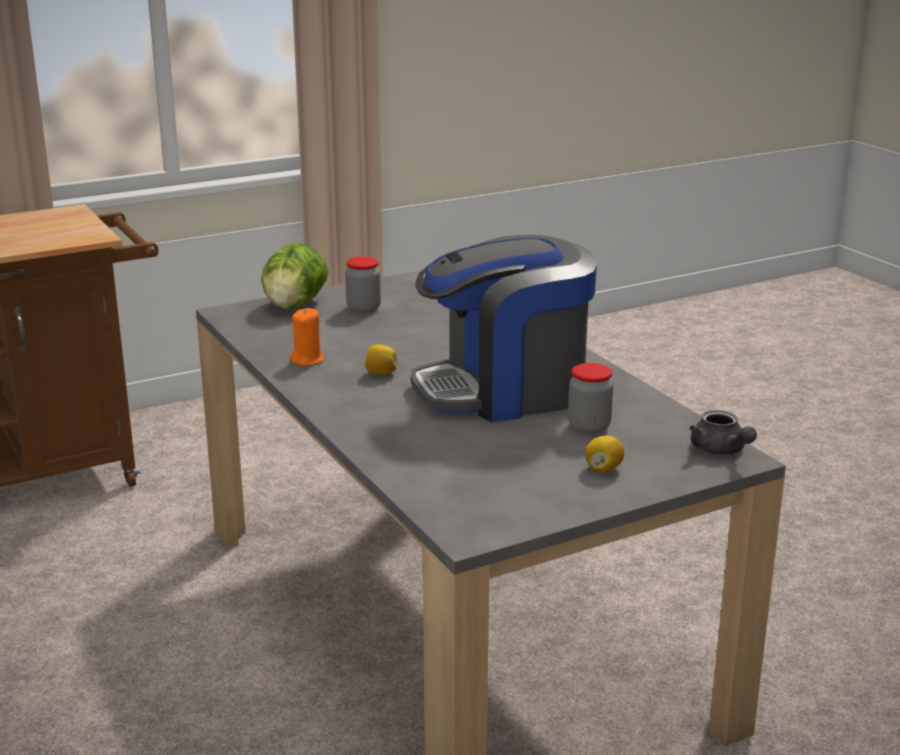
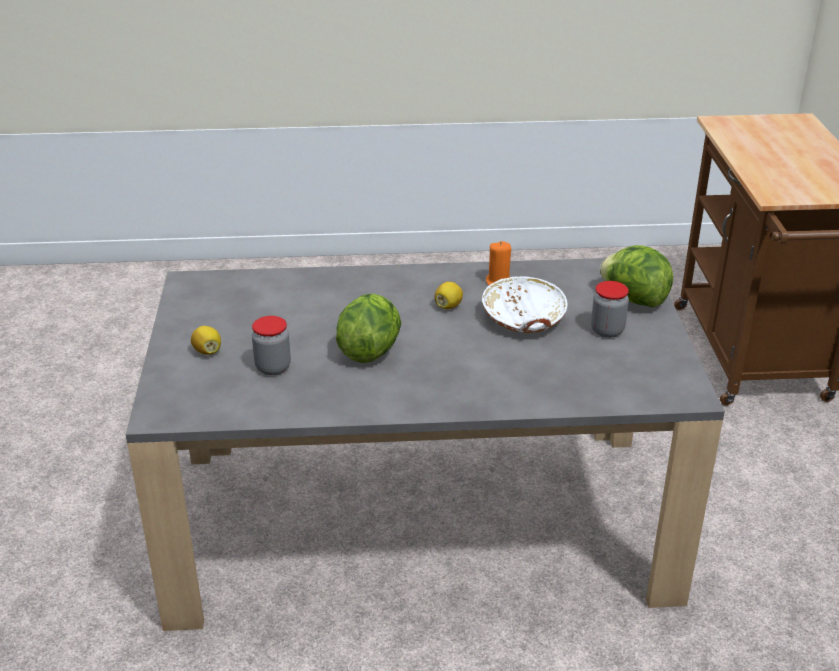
camera: 115 degrees right, 10 degrees up
coffee machine [411,235,597,422] -> lettuce [336,293,401,363]
grey teapot [690,410,757,455] -> none
none -> white bowl [482,277,568,333]

